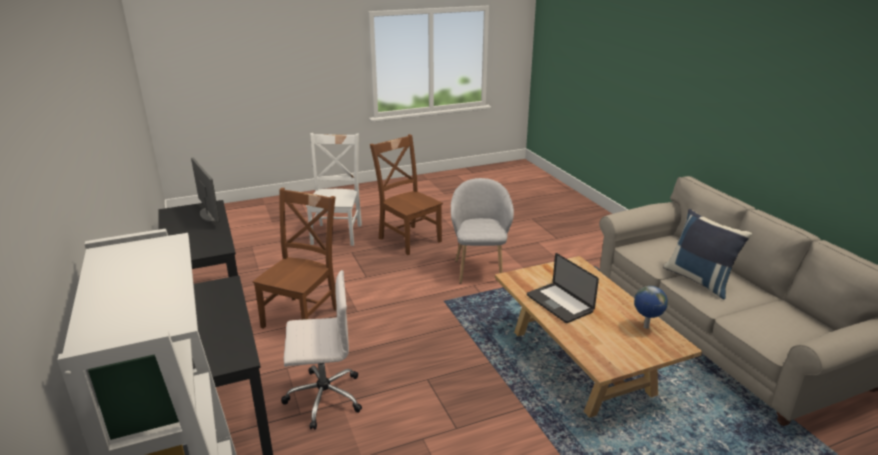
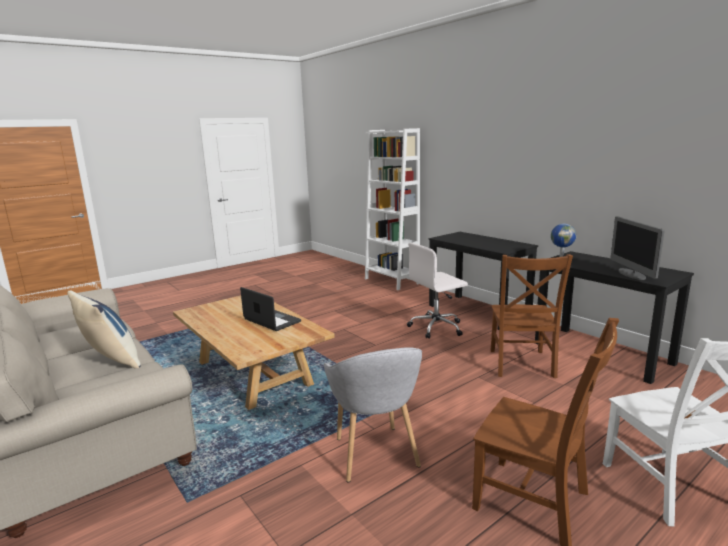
camera: 165 degrees right, 10 degrees down
monitor [191,157,220,222] -> monitor turned 45 degrees clockwise [610,216,665,280]
globe [634,286,668,329] -> globe moved to [551,224,576,257]

